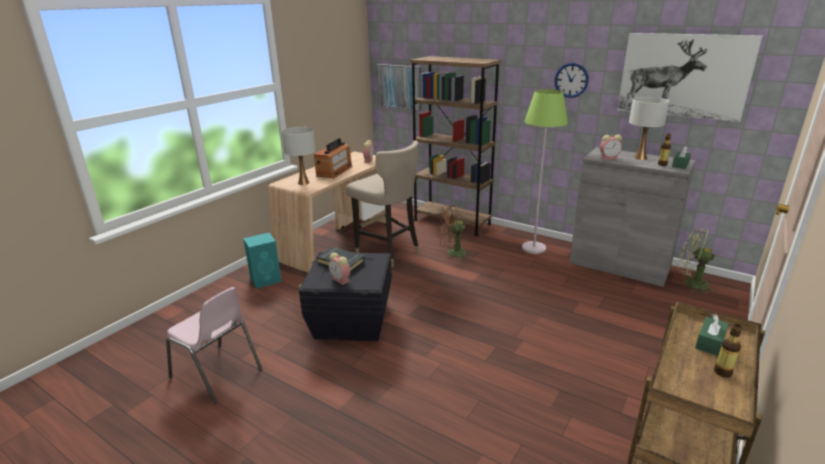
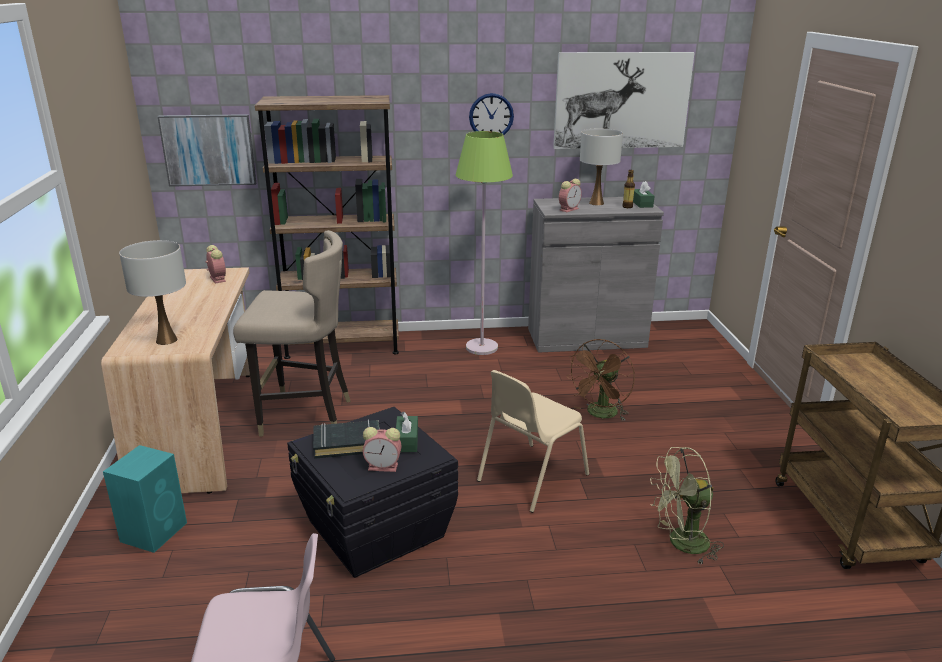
camera: 40 degrees left, 0 degrees up
radio [314,138,352,178] -> none
brown fan [437,205,473,261] -> brown fan moved to [566,339,635,420]
green fan [677,227,716,294] -> green fan moved to [650,447,724,564]
green tissue box [695,314,729,356] -> green tissue box moved to [396,412,418,452]
bottle [714,324,742,378] -> none
none -> beige chair [477,370,589,513]

